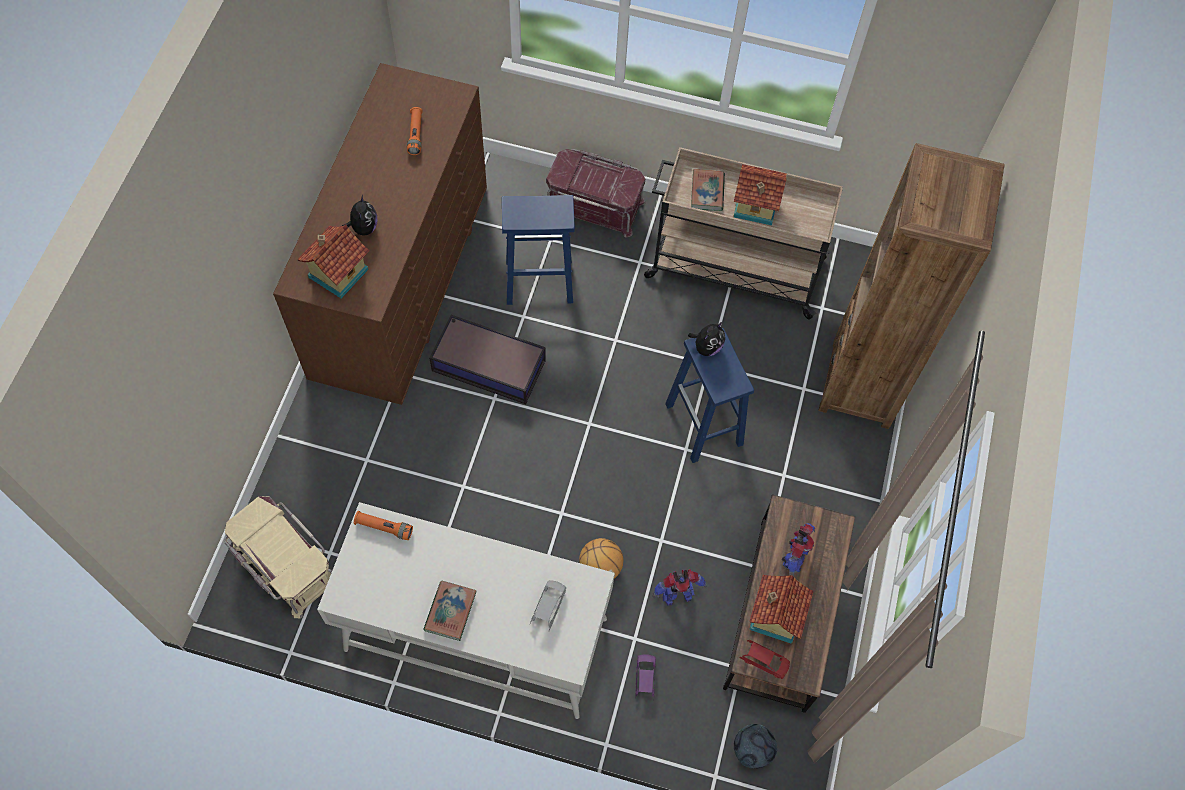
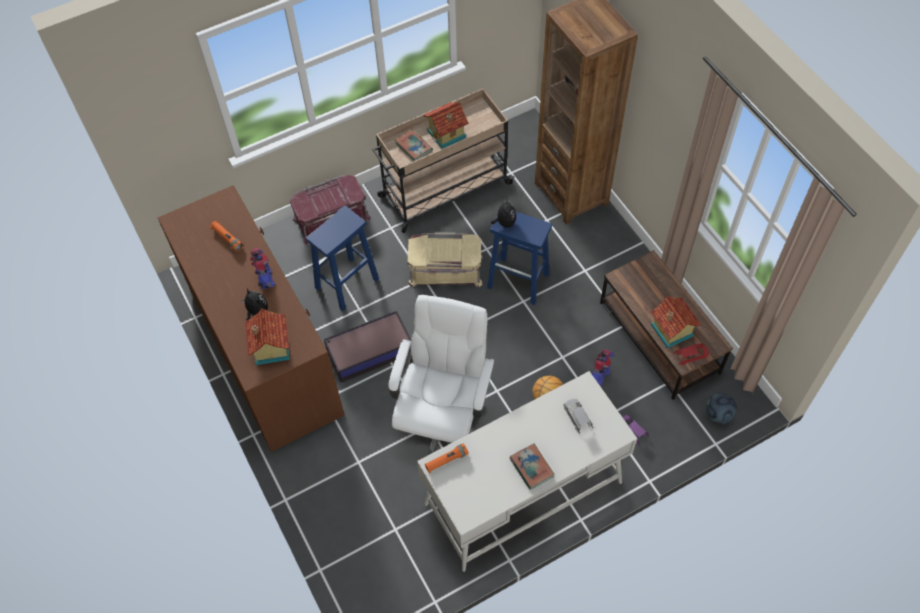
camera: 40 degrees left, 5 degrees down
beige storage box [224,496,332,618] -> beige storage box moved to [407,233,483,287]
toy robot [782,523,815,576] -> toy robot moved to [250,248,275,289]
none -> white office chair [389,295,495,455]

